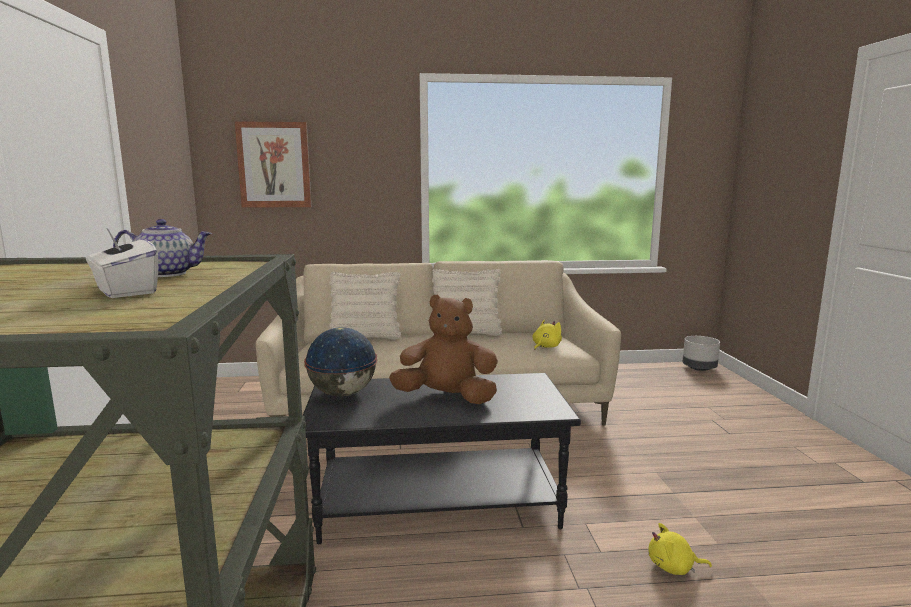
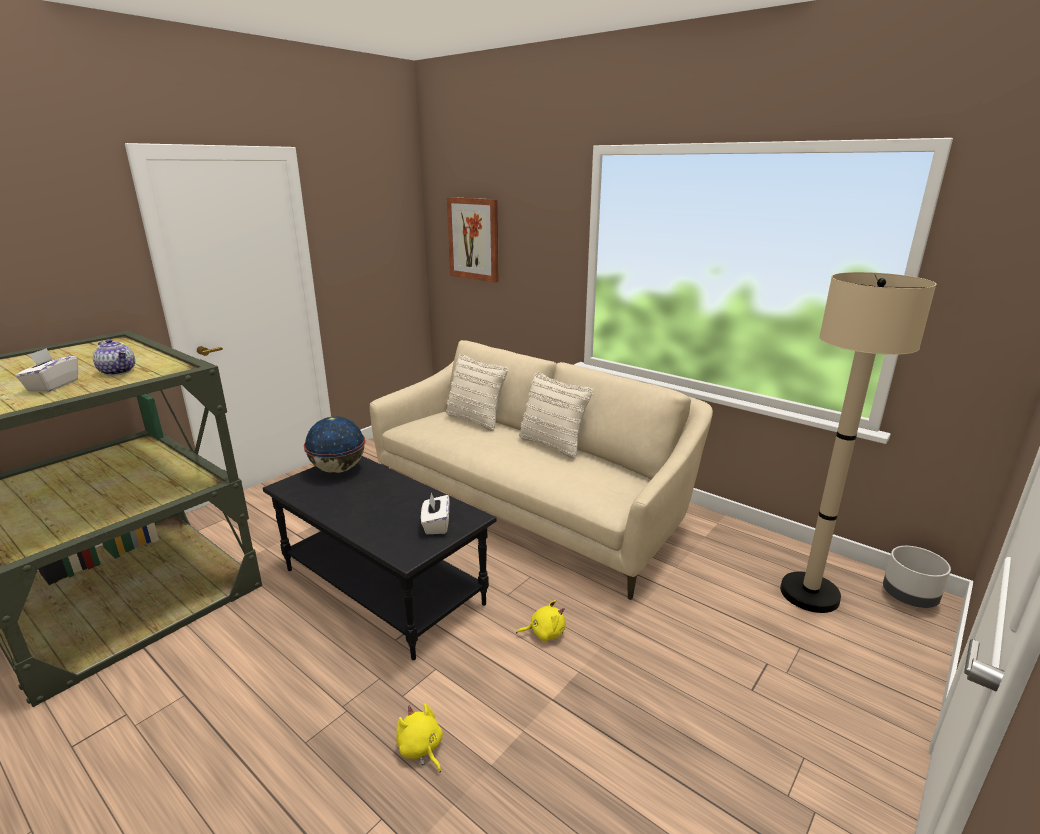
camera: 45 degrees right, 10 degrees up
brown plush toy [389,294,498,404] -> none
yellow plush toy [532,320,562,350] -> yellow plush toy moved to [516,600,566,641]
none -> white tissue box [421,492,449,534]
none -> beige floor lamp [780,272,936,613]

